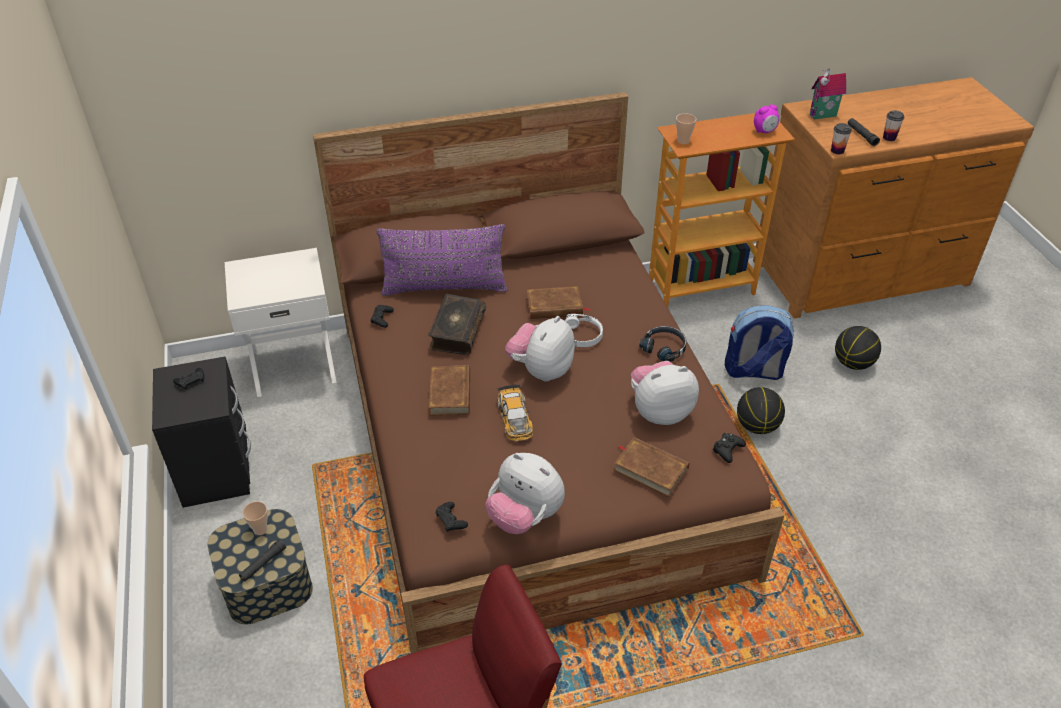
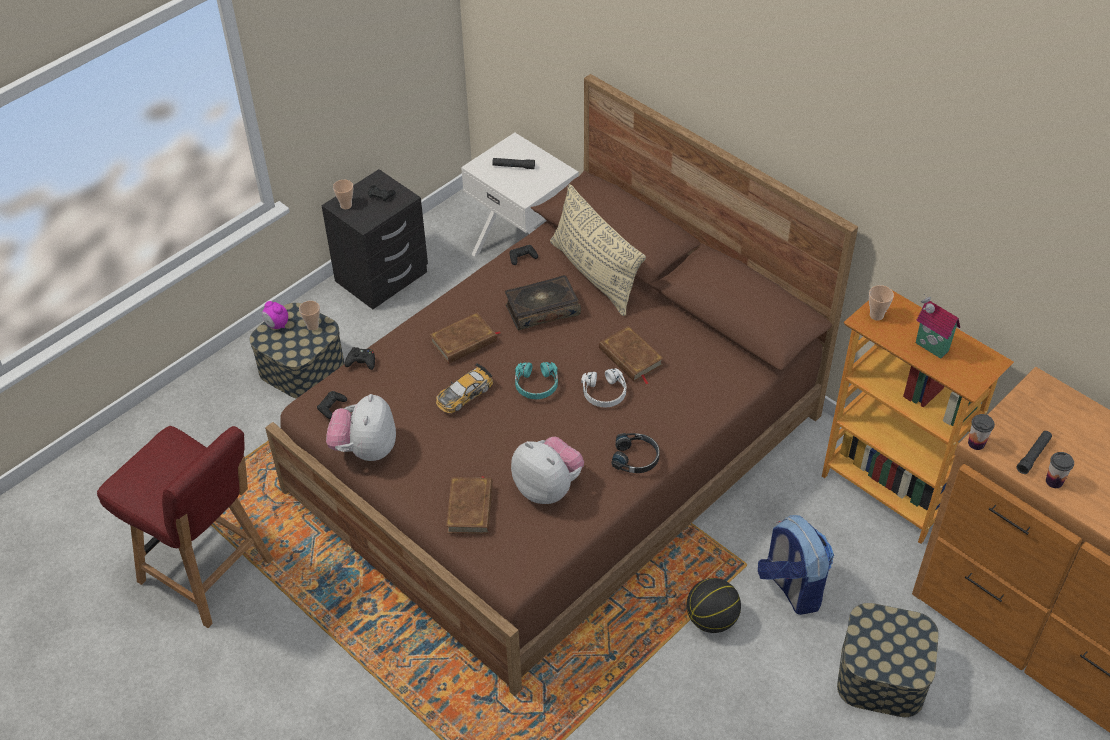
camera: 60 degrees right, 5 degrees up
black flashlight [239,539,286,582] -> black flashlight moved to [492,158,535,169]
purple pillow [376,224,508,296] -> beige pillow [550,184,646,316]
plush toy [505,316,575,381] -> turquoise headphones [515,362,558,399]
black game controller [713,432,746,463] -> black game controller moved to [345,347,375,370]
alarm clock [754,104,779,133] -> alarm clock moved to [262,301,288,329]
toy house [810,68,846,120] -> toy house moved to [916,293,960,359]
basketball [835,326,881,370] -> storage box [837,603,939,717]
none -> cup [333,180,353,209]

